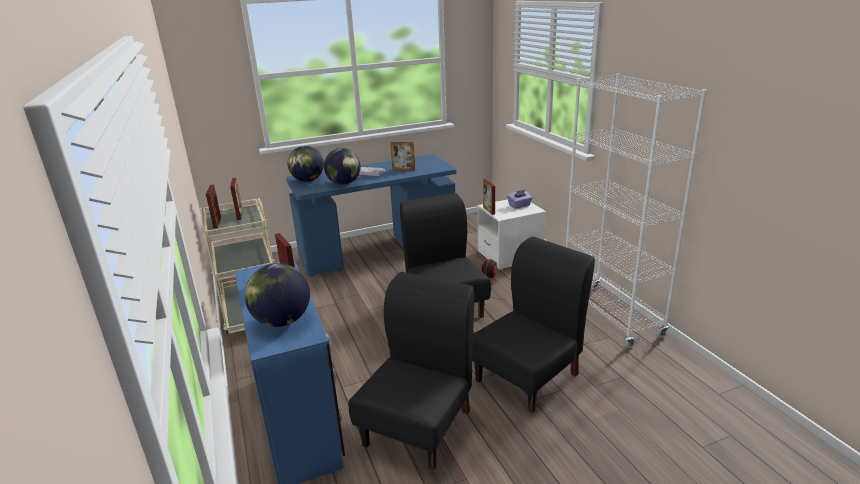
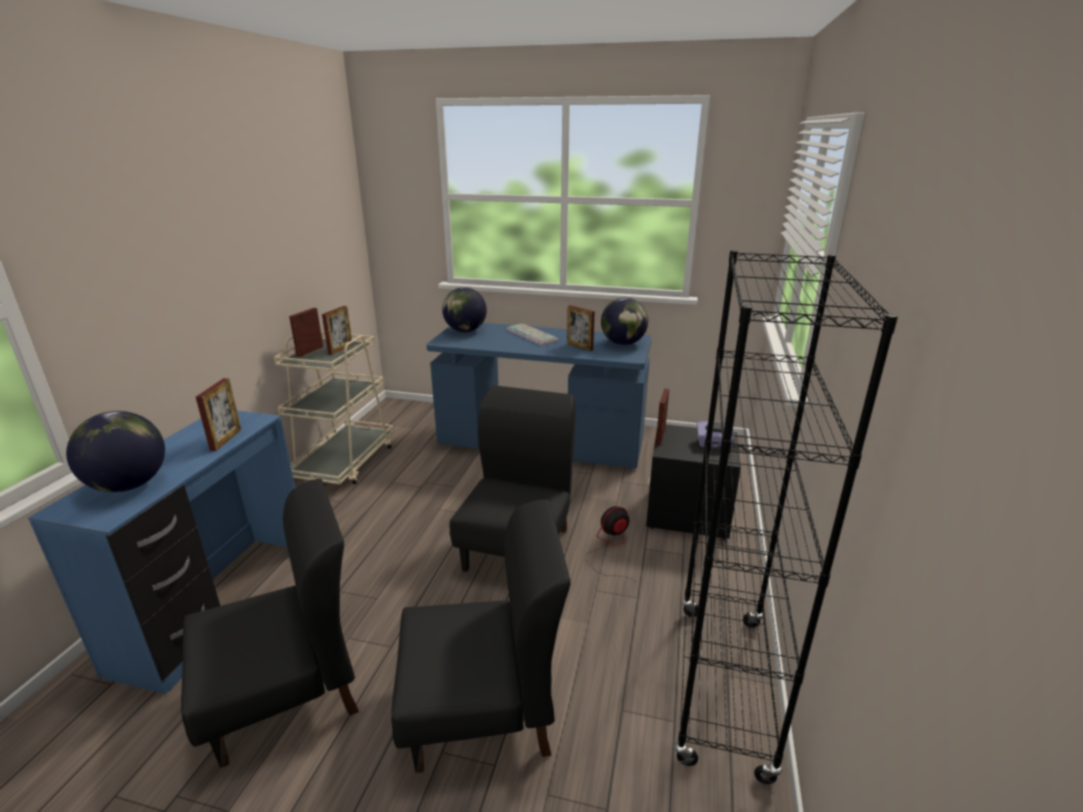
camera: 35 degrees right, 0 degrees up
globe [324,148,361,185] -> globe moved to [601,298,648,345]
white nightstand [477,199,546,270] -> black nightstand [646,424,741,540]
white bookcase [566,74,707,348] -> black bookcase [674,250,898,784]

